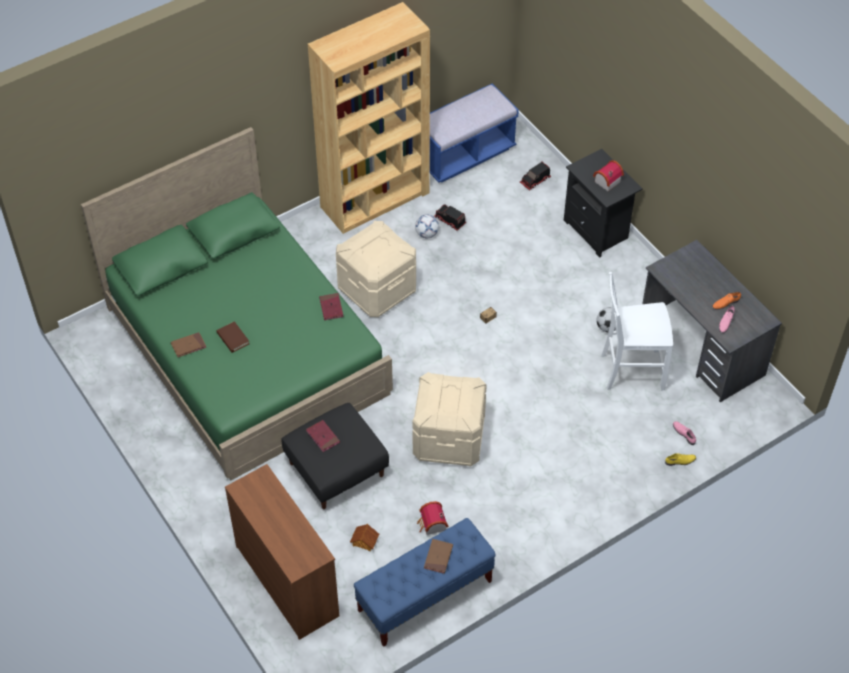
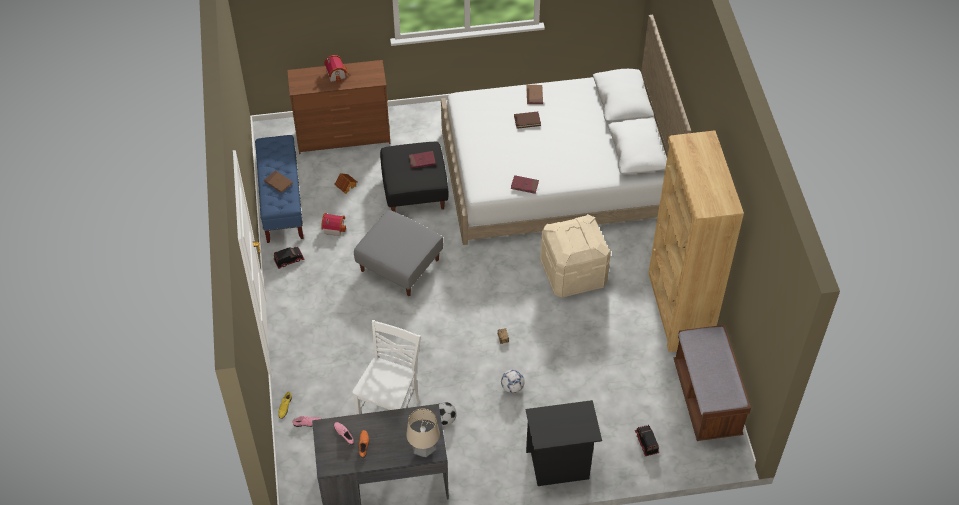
camera: 115 degrees right, 0 degrees up
green bed [81,127,393,480] -> white bed [441,15,691,245]
beige storage box [412,372,487,467] -> grey ottoman [354,210,443,296]
football [415,214,439,238] -> football moved to [501,370,525,393]
blue bench [430,84,519,183] -> brown bench [674,325,751,441]
toy truck [434,204,466,231] -> toy truck moved to [274,247,305,269]
toy house [593,160,624,191] -> toy house moved to [324,55,349,83]
none -> table lamp [406,408,440,457]

